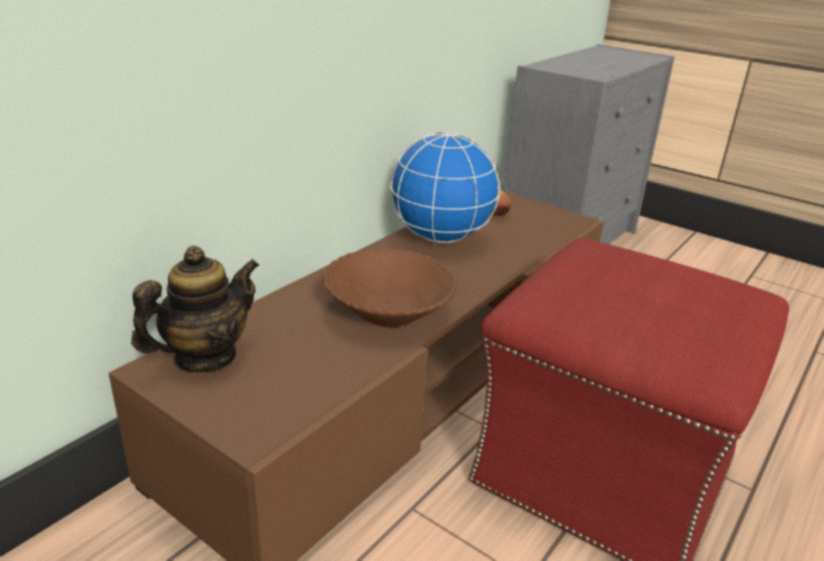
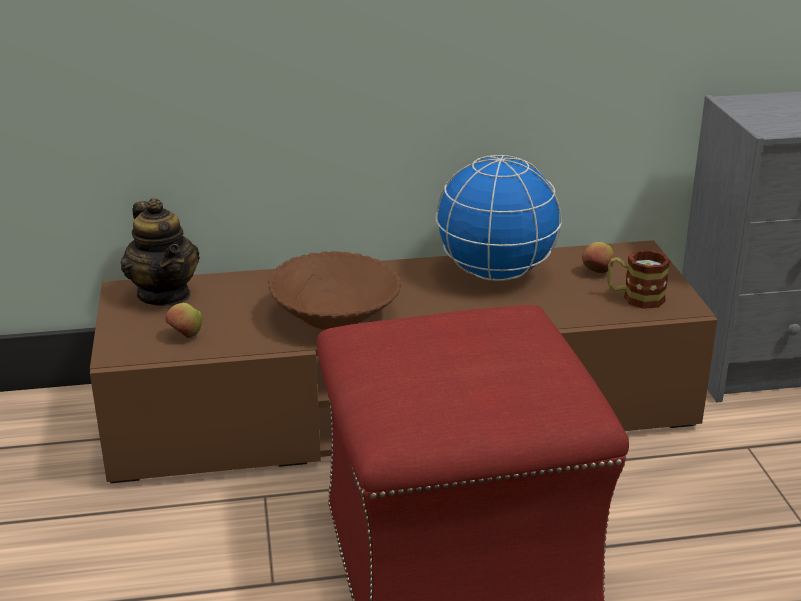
camera: 45 degrees right, 0 degrees up
teapot [131,245,259,372] -> teapot turned 60 degrees clockwise [121,198,200,306]
none -> apple [166,303,202,338]
none -> mug [608,250,670,309]

